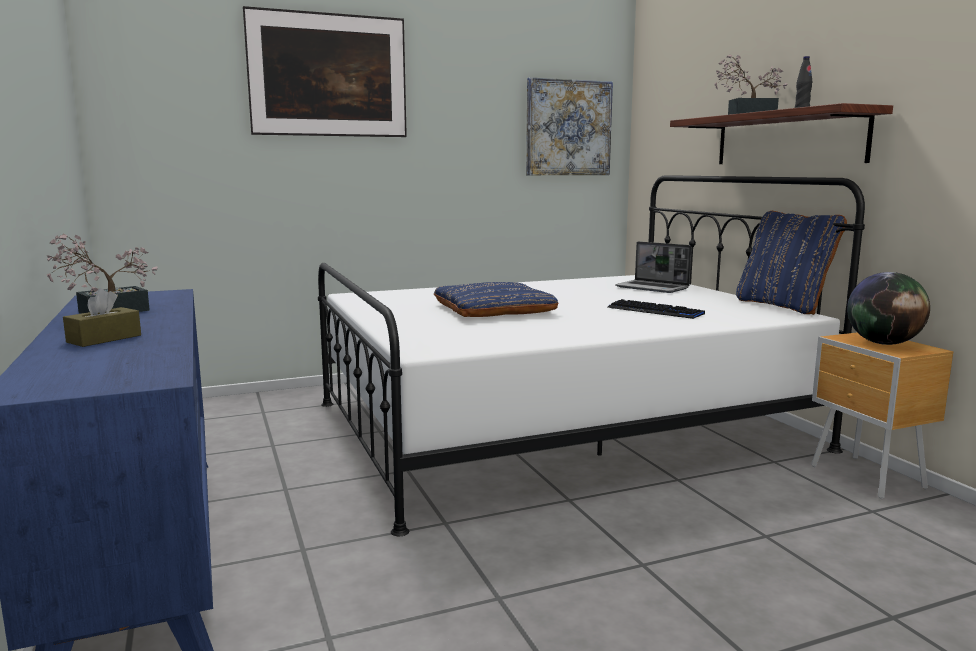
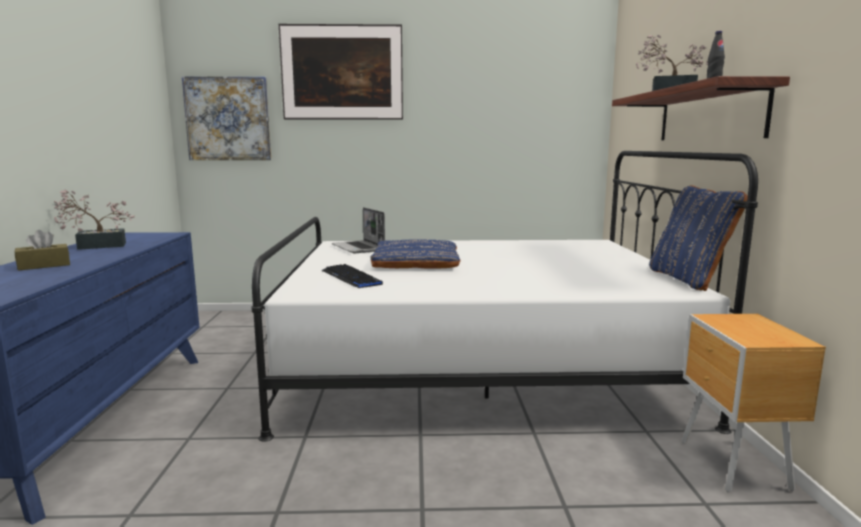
camera: 20 degrees right, 0 degrees up
picture [526,77,613,175] -> picture moved to [182,76,271,160]
keyboard [607,299,705,319] -> keyboard moved to [321,264,383,288]
laptop [615,241,692,293] -> laptop moved to [332,207,385,253]
globe [847,272,930,345] -> none

